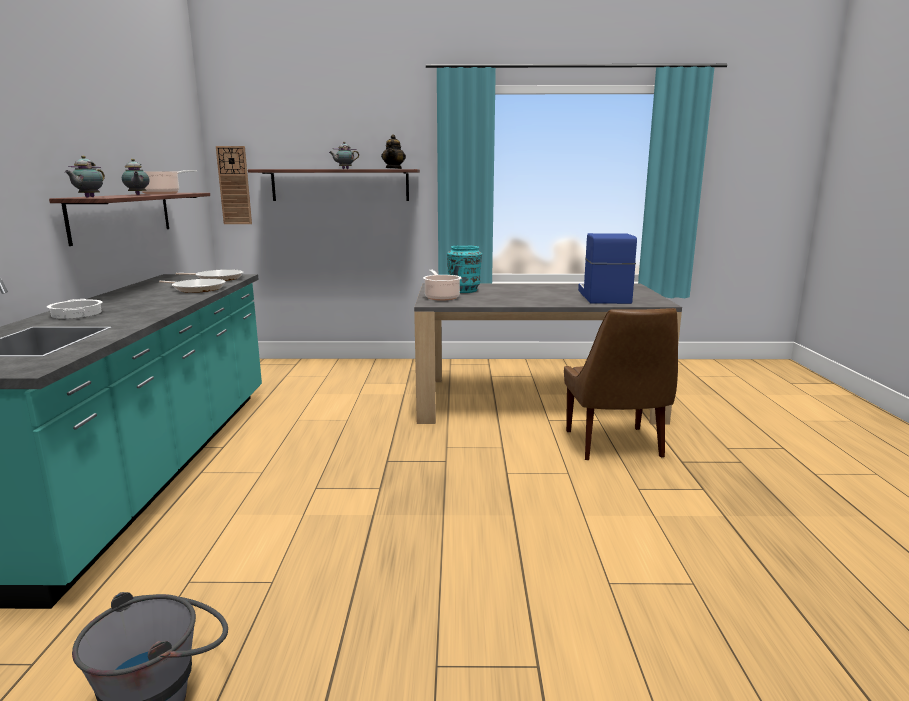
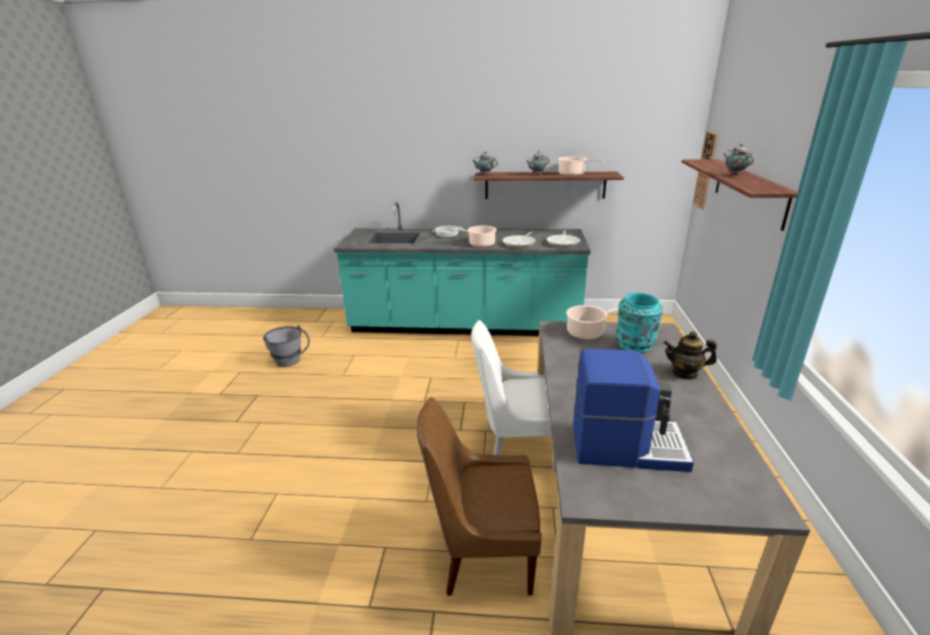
camera: 95 degrees right, 10 degrees up
teapot [381,134,406,169] -> teapot moved to [664,331,717,380]
none -> cooking pot [450,226,497,247]
none -> white chair [471,320,556,472]

